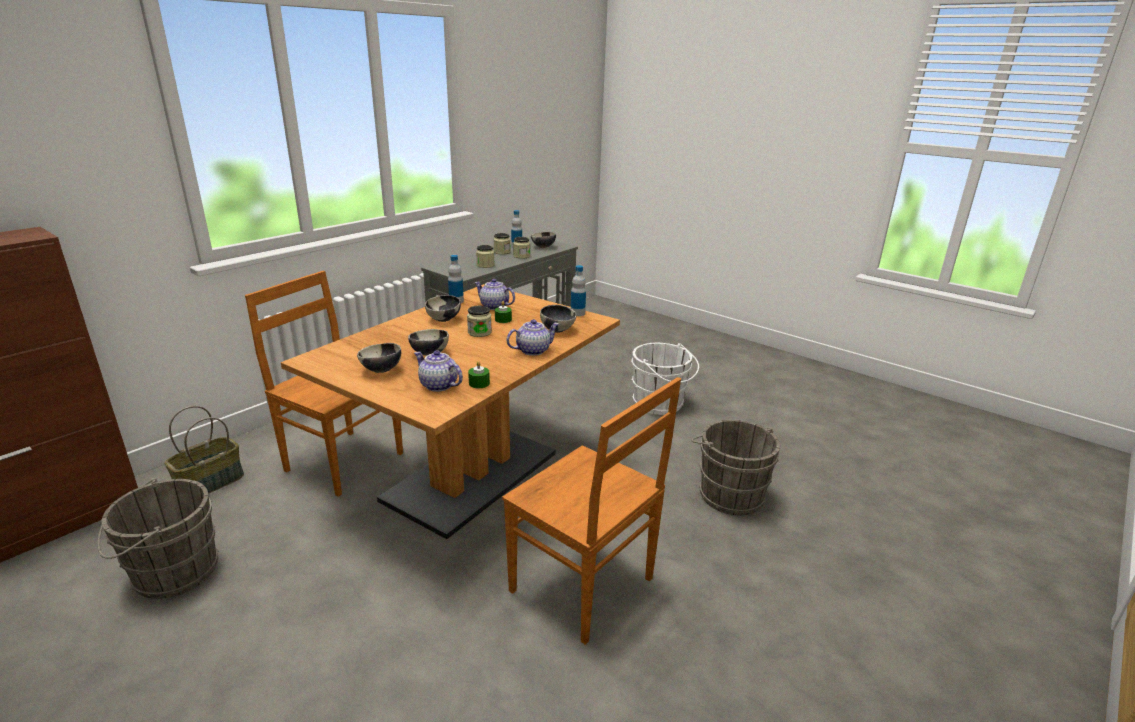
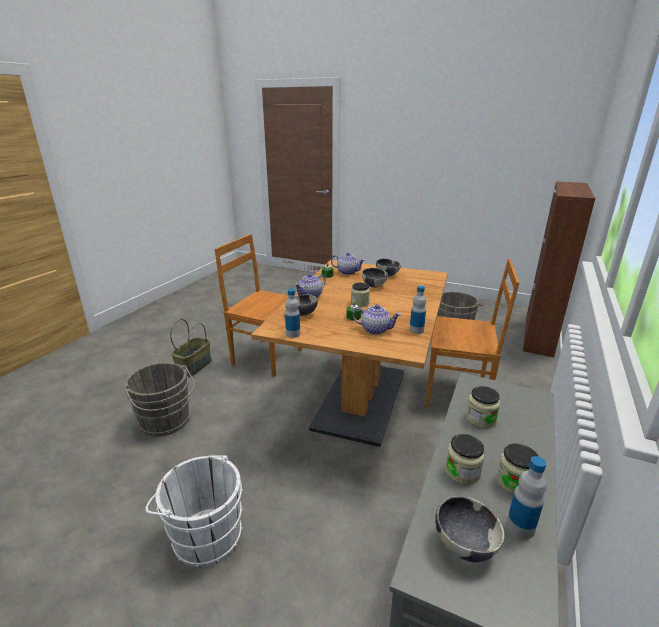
camera: 165 degrees right, 0 degrees up
basket [164,406,244,494] -> basket moved to [170,319,212,377]
bowl [425,295,461,322] -> none

